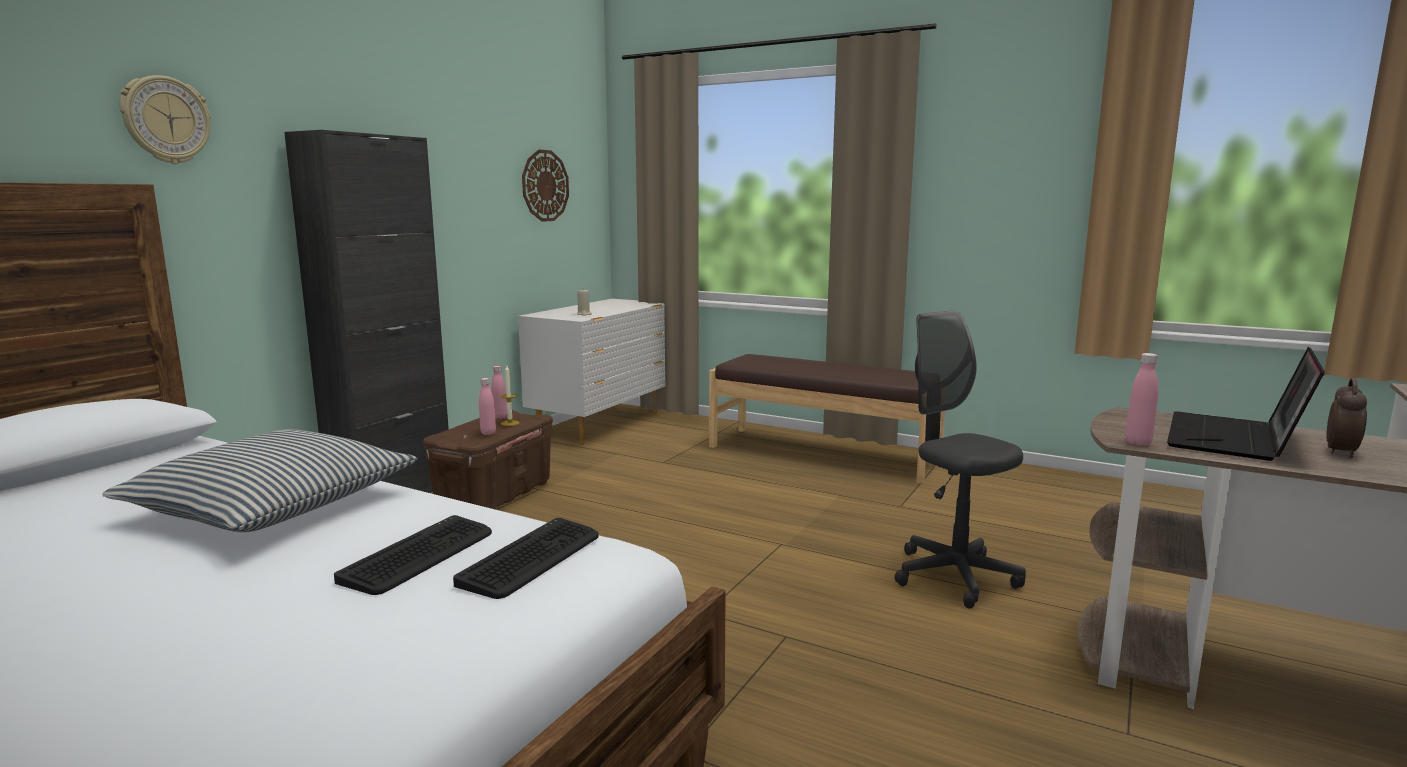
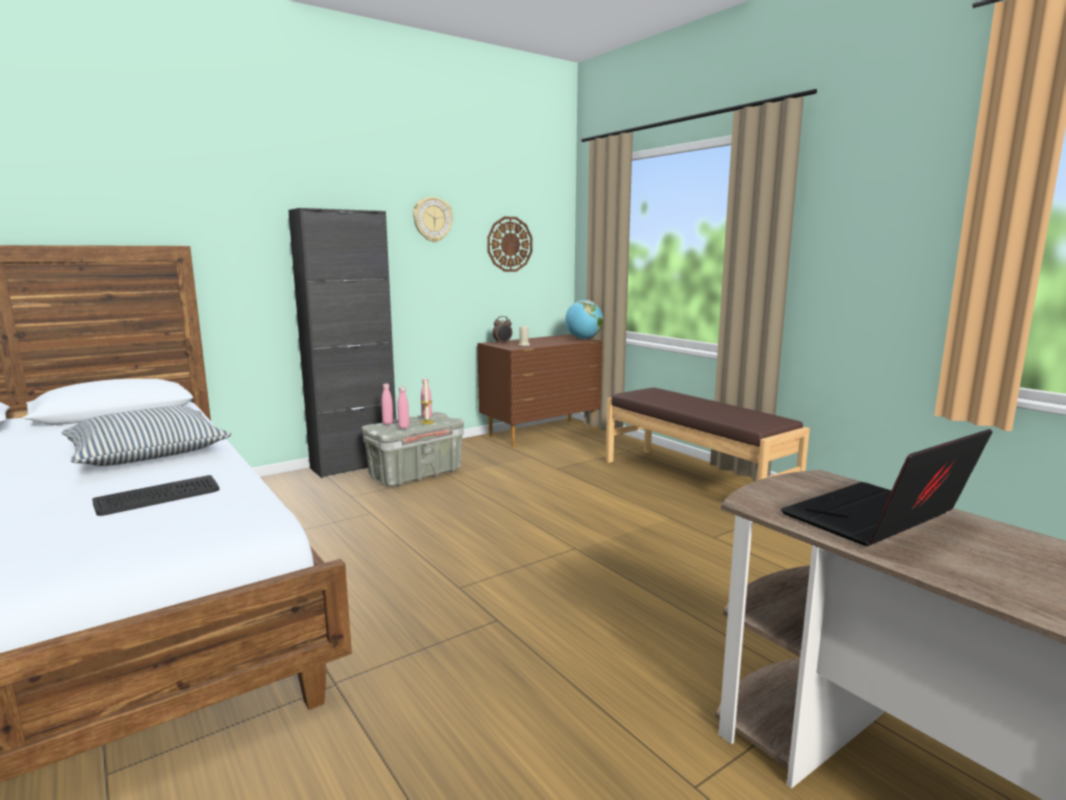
camera: 25 degrees right, 0 degrees up
wall clock [119,75,211,164] -> wall clock moved to [413,197,453,242]
brown storage box [423,410,553,510] -> grey storage box [362,412,464,486]
keyboard [453,518,599,599] -> none
white dresser [518,299,665,445] -> brown dresser [478,334,602,447]
grey office chair [895,310,1026,609] -> none
pink bottle [1126,353,1158,446] -> pink bottle moved to [381,384,393,425]
alarm clock [1326,378,1367,458] -> alarm clock moved to [492,316,512,344]
none -> globe [565,300,603,339]

